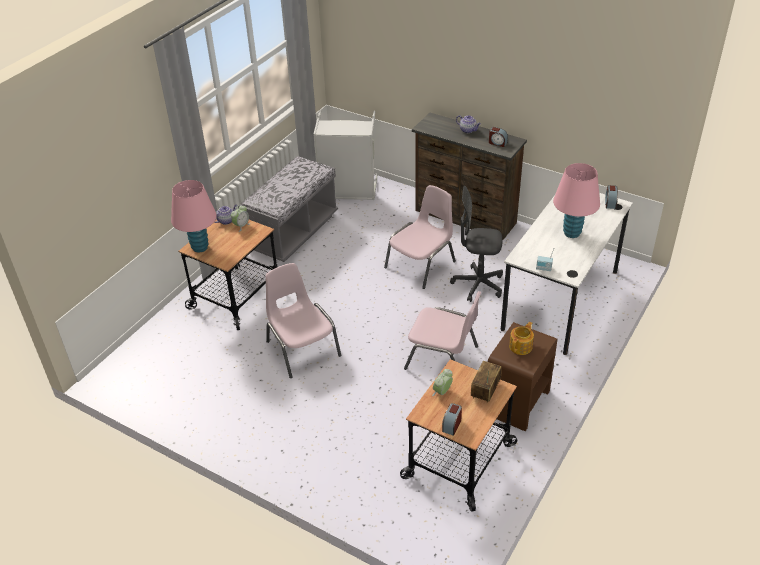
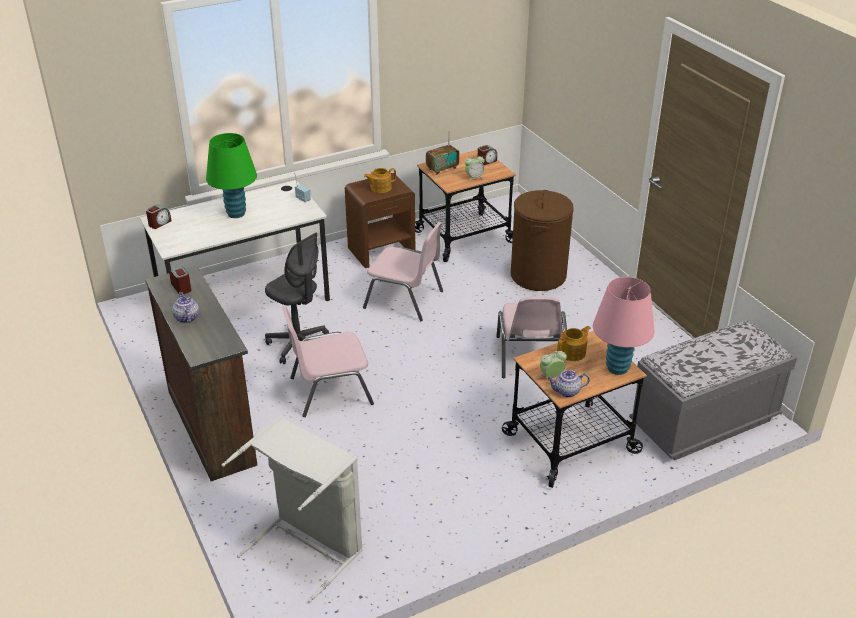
camera: 150 degrees left, 5 degrees down
grey bench [238,156,338,262] -> grey bench moved to [629,320,797,461]
pink chair [404,291,482,370] -> pink chair turned 150 degrees clockwise [363,222,443,321]
pink table lamp [553,163,600,238] -> green table lamp [206,133,257,218]
none -> brown laundry basket [511,190,574,291]
none -> teapot [557,326,591,361]

